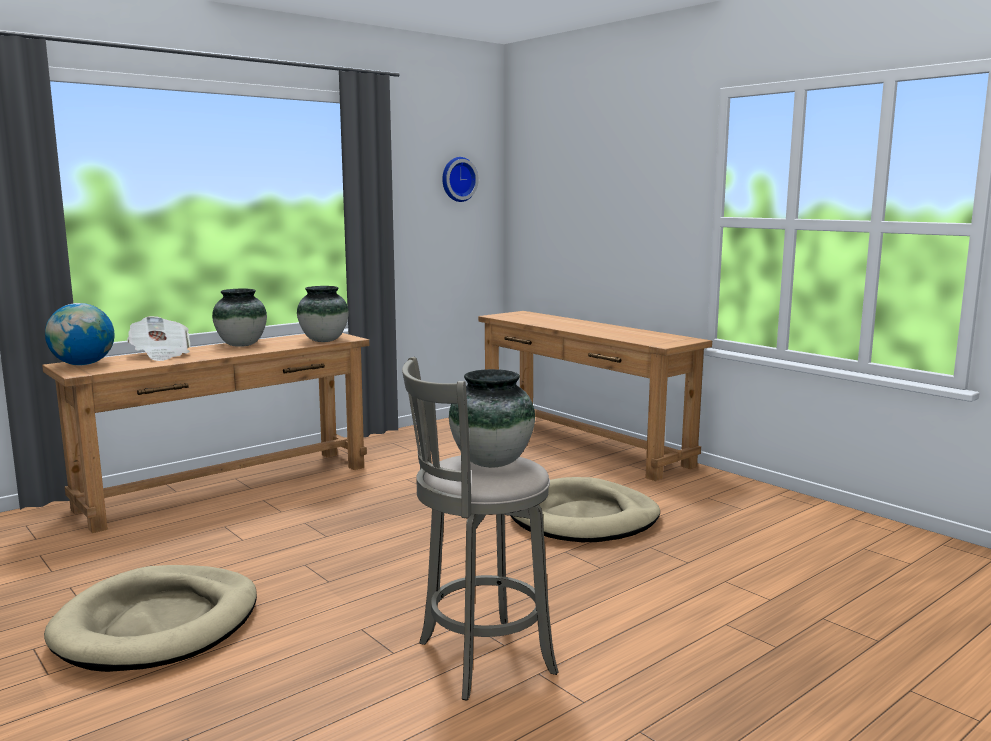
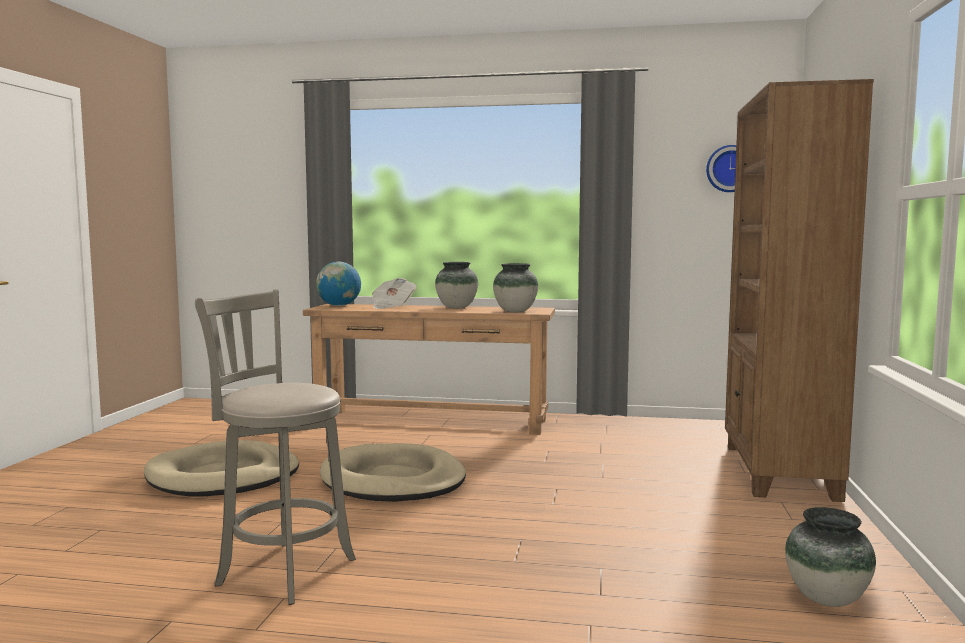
camera: 50 degrees right, 5 degrees down
vase [449,369,535,468] -> vase moved to [785,507,876,607]
brown console table [478,311,712,481] -> brown bookcase [725,79,874,502]
beige dog bed [511,477,660,542] -> beige dog bed moved to [320,443,466,502]

